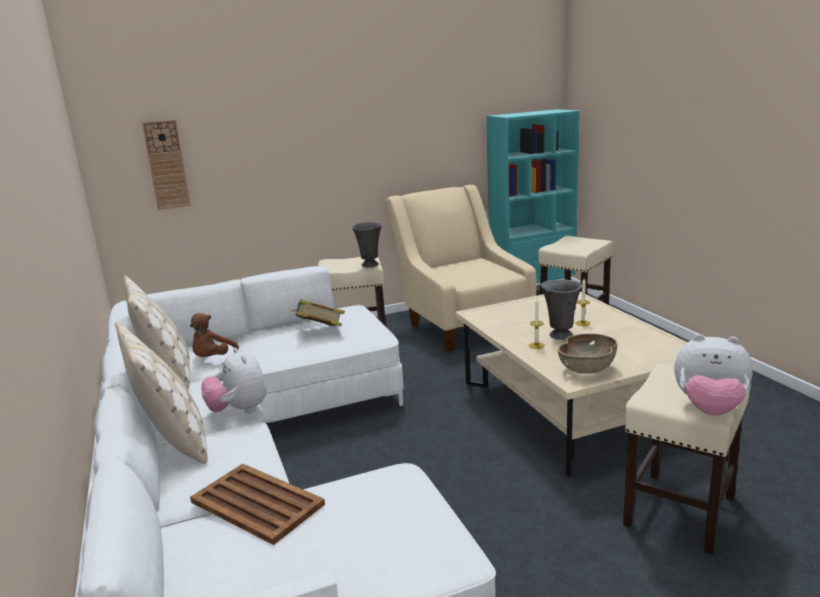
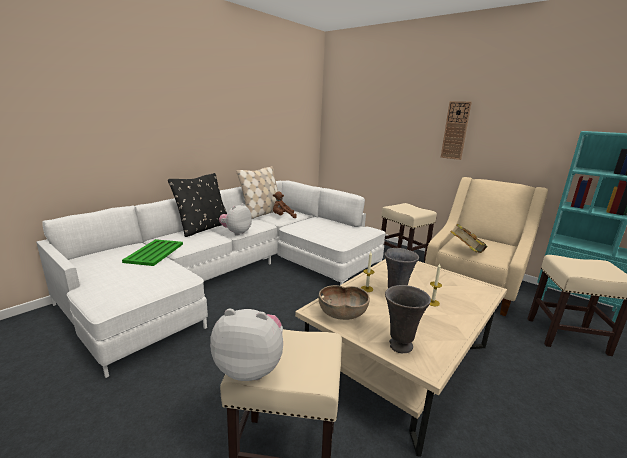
camera: 60 degrees right, 0 degrees up
beige pillow [115,322,208,464] -> black pillow [168,173,227,237]
wall clock [142,119,191,210] -> wall clock moved to [441,101,472,160]
brown tray [190,464,325,545] -> green tray [122,239,183,266]
book [291,299,345,326] -> book moved to [450,224,487,253]
grey vase [352,222,381,267] -> grey vase moved to [385,285,431,353]
plush toy [674,334,753,416] -> plush toy turned 105 degrees clockwise [210,309,283,381]

